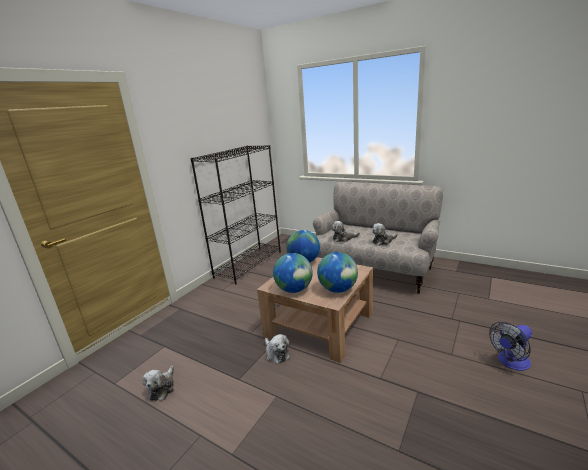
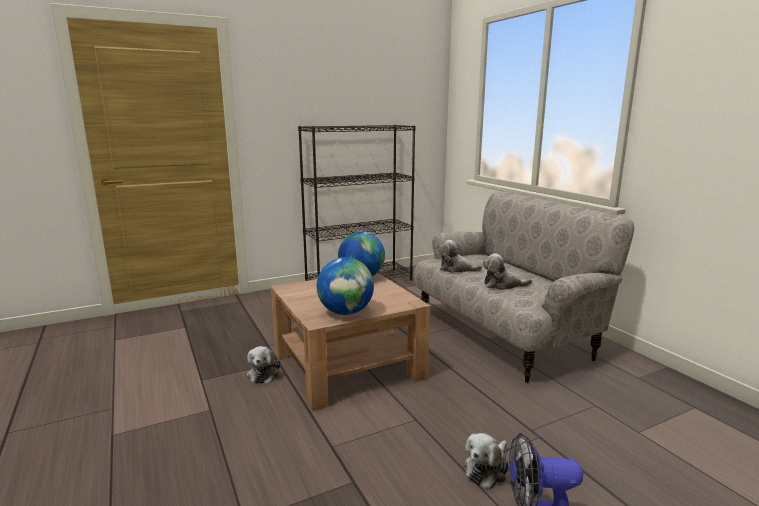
camera: 30 degrees right, 5 degrees down
plush toy [142,366,174,401] -> plush toy moved to [465,433,509,490]
globe [273,253,313,293] -> none

